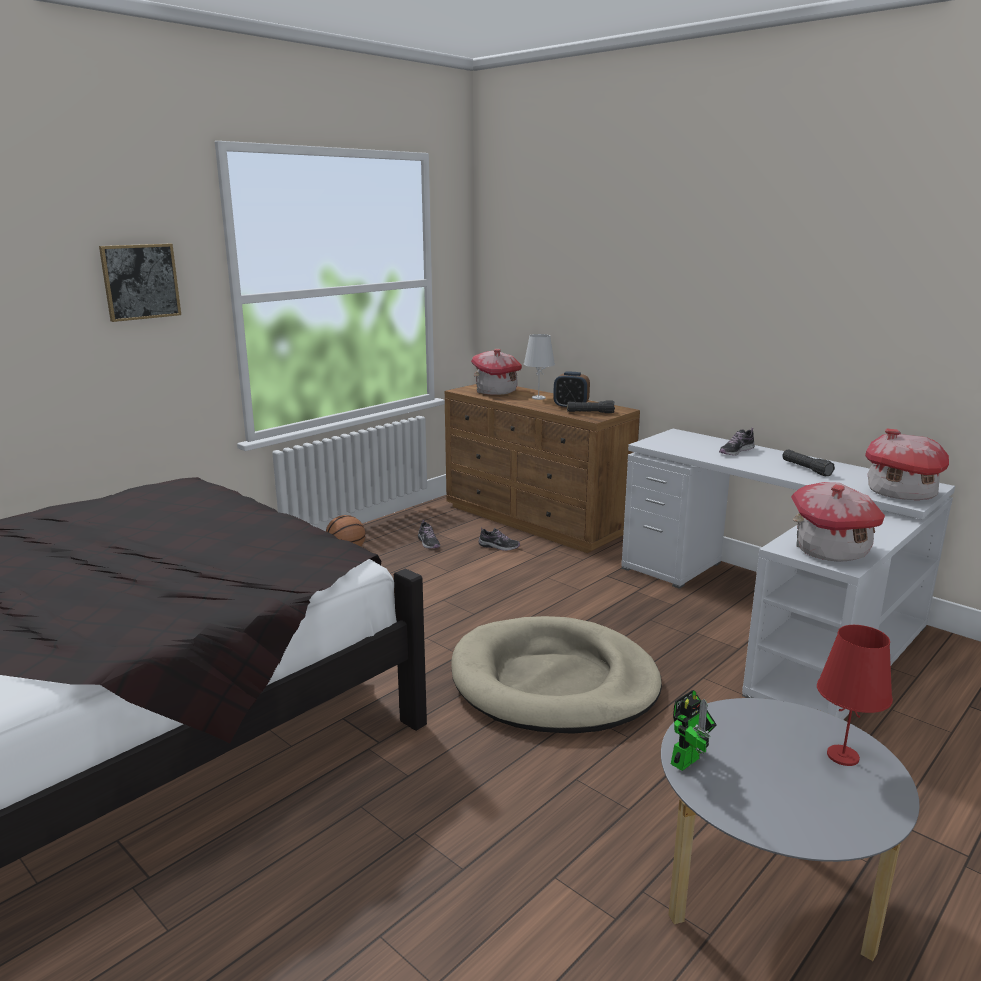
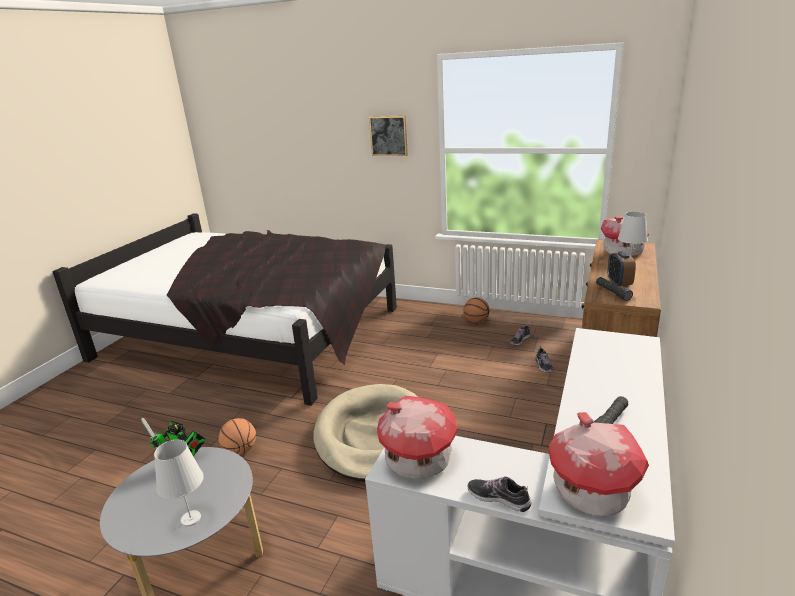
camera: 70 degrees right, 5 degrees up
shoe [719,428,755,455] -> shoe moved to [468,476,531,512]
red table lamp [817,625,893,766] -> white table lamp [154,440,204,527]
none -> basketball [219,418,256,455]

